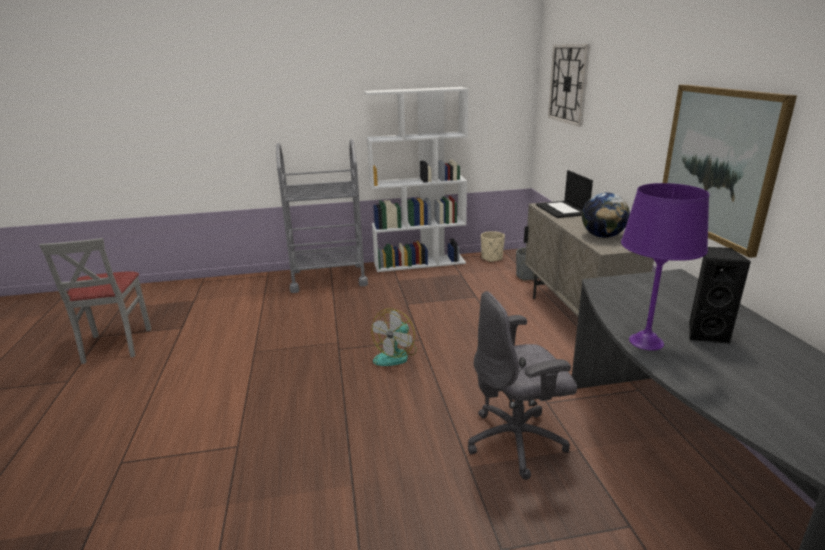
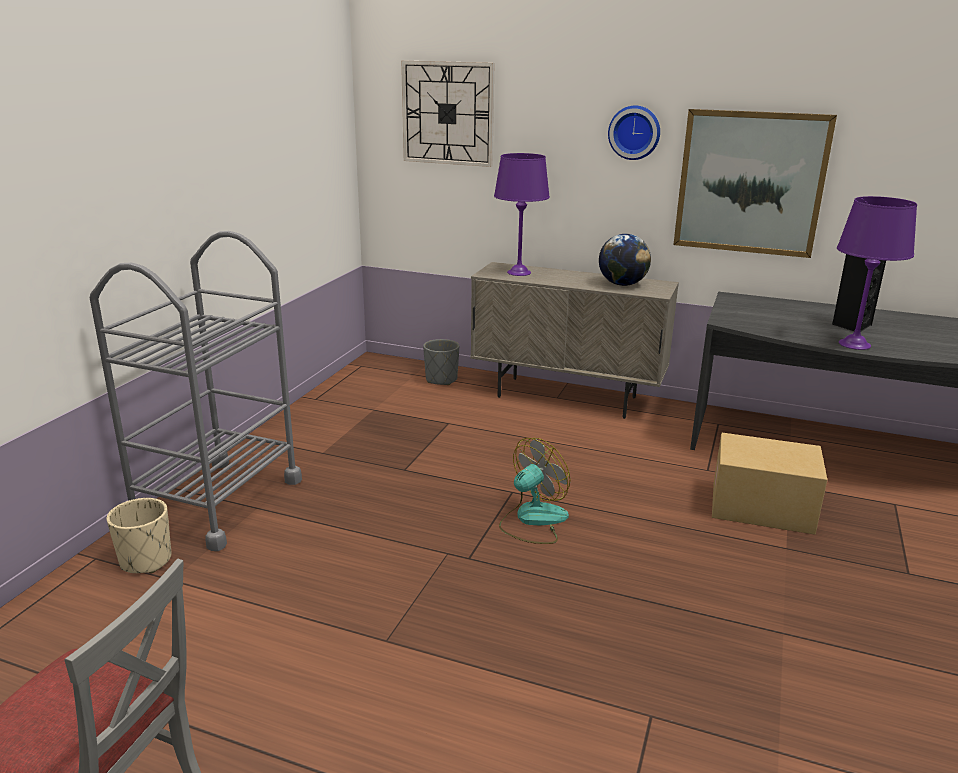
camera: 60 degrees left, 0 degrees up
white bookcase [364,87,468,272] -> none
fan [371,309,417,366] -> fan turned 105 degrees counterclockwise [499,438,570,544]
grey office chair [468,291,577,480] -> cardboard box [712,433,827,535]
beige planter [481,231,505,262] -> beige planter moved to [107,498,171,573]
laptop [536,170,593,218] -> purple table lamp [494,153,550,276]
none -> wall clock [608,105,660,160]

